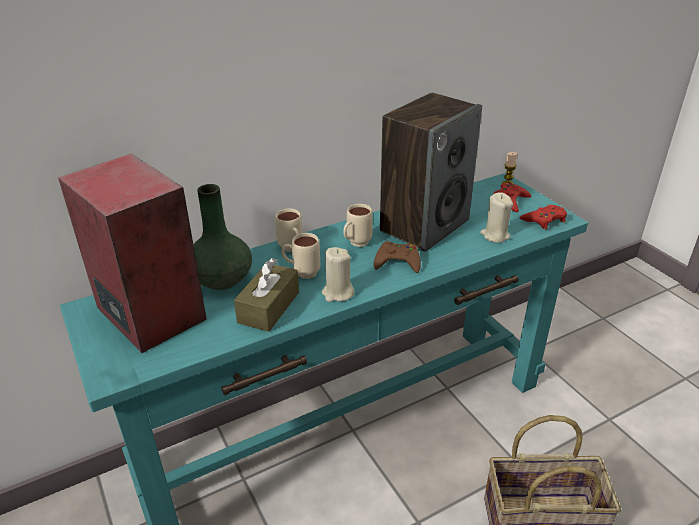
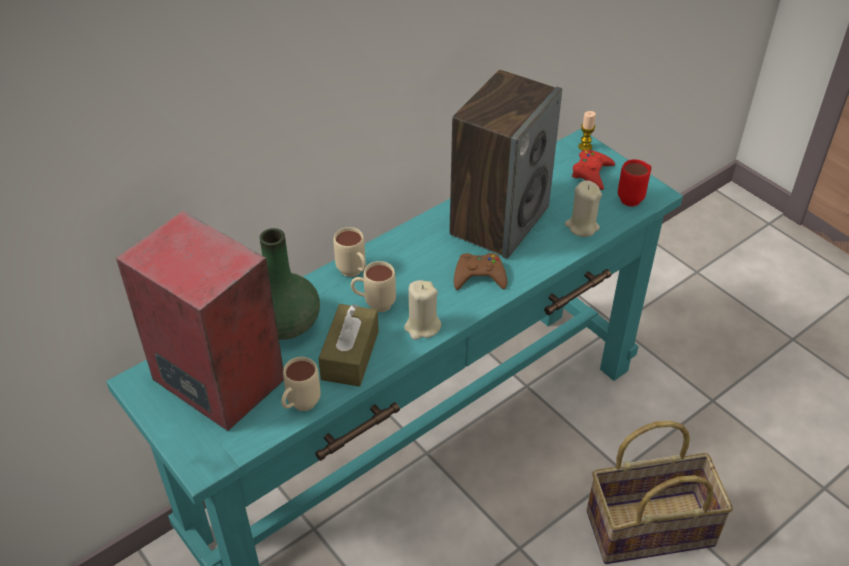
camera: 10 degrees left, 10 degrees up
beige mug [343,204,373,247] -> beige mug moved to [282,357,321,411]
red game controller [520,205,567,229] -> red mug [618,159,651,207]

